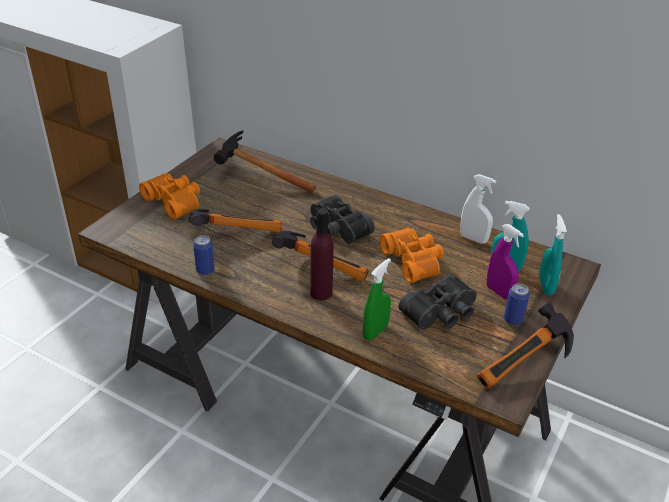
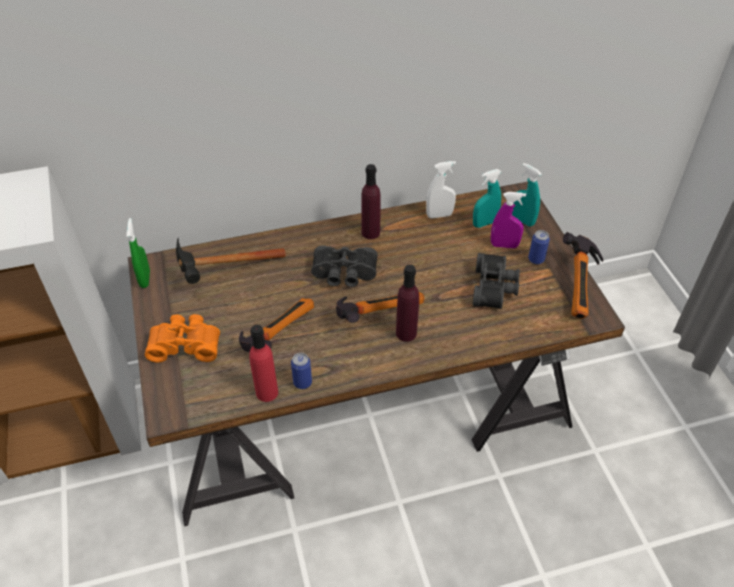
camera: 45 degrees left, 10 degrees up
green spray bottle [363,258,391,341] -> green spray bottle moved to [127,218,150,288]
orange binoculars [380,228,444,283] -> none
none -> red bottle [249,325,278,402]
none -> purple bottle [361,164,381,239]

